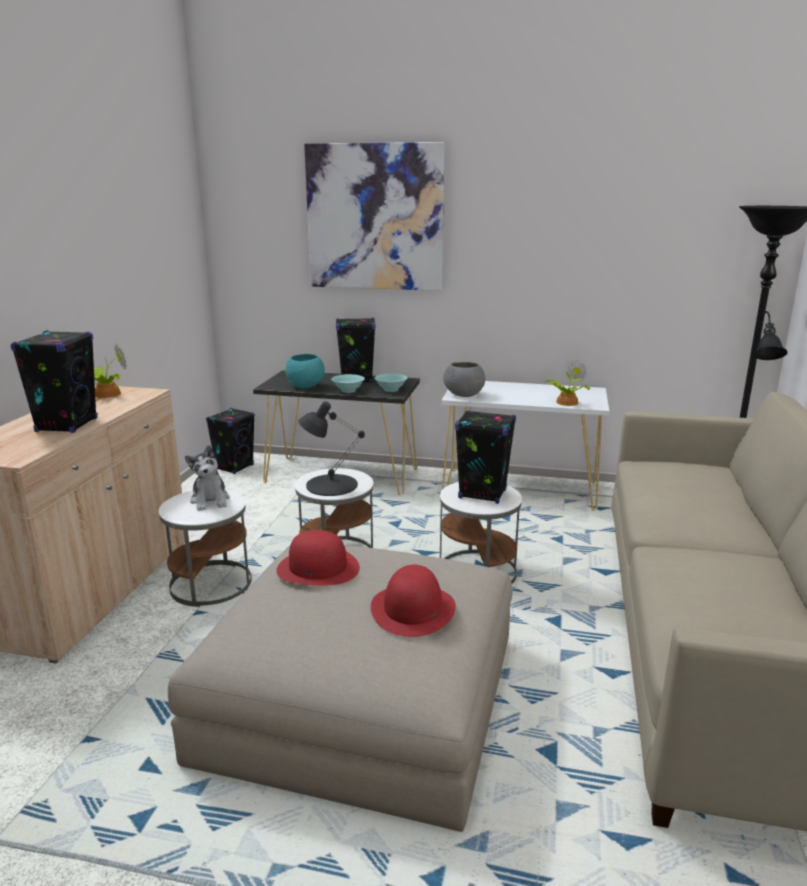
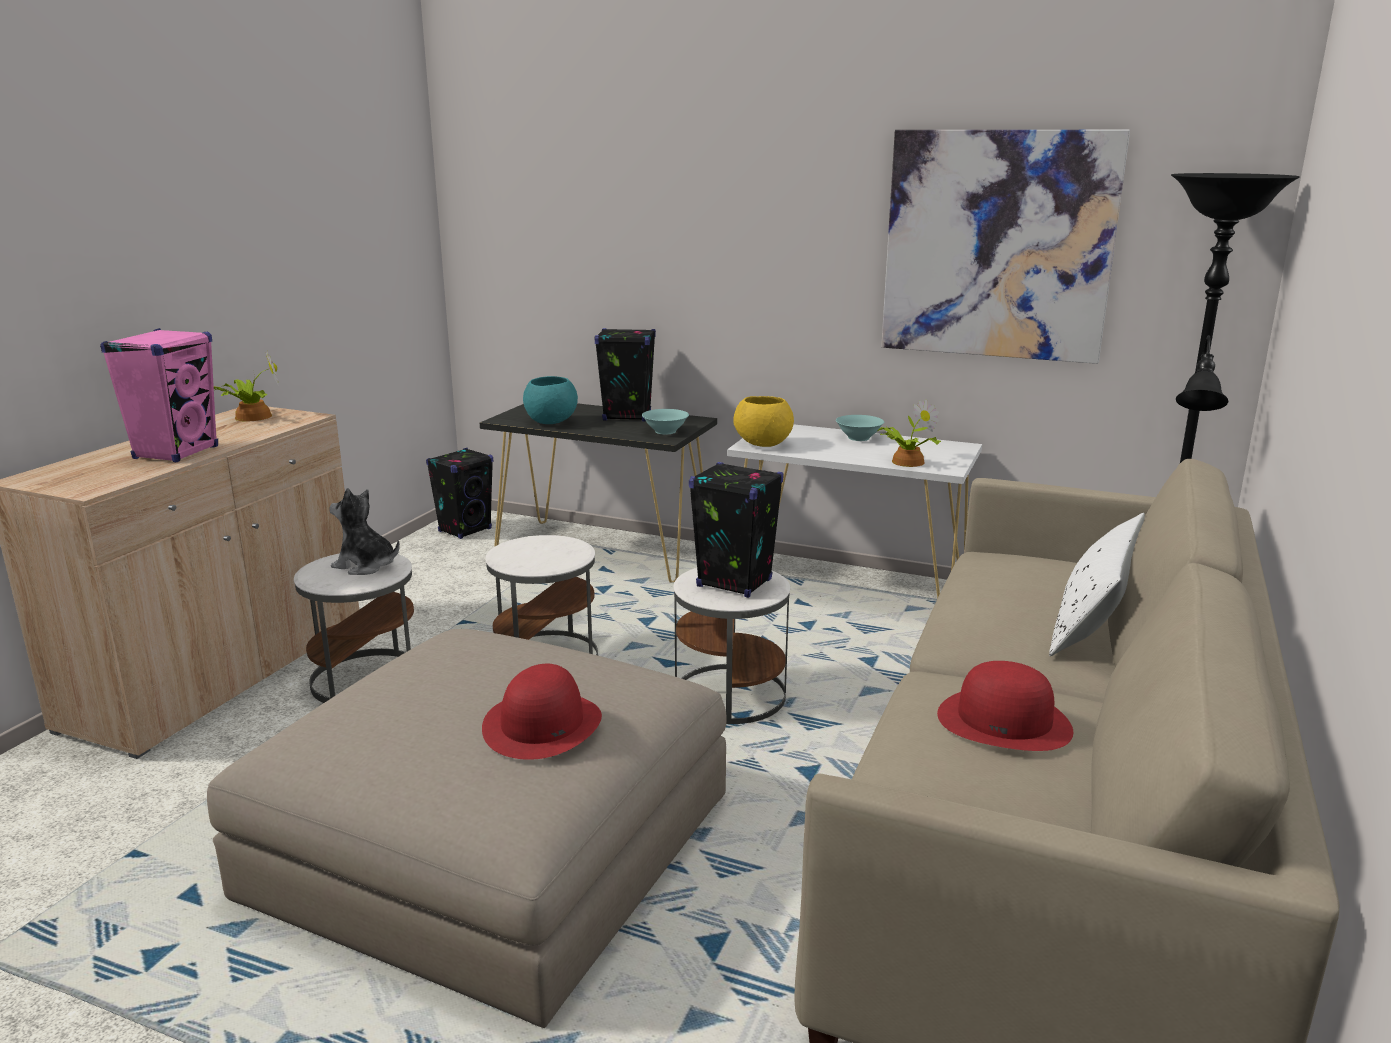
camera: 10 degrees right, 0 degrees up
black speaker [11,330,97,433] -> pink speaker [100,328,218,462]
plush toy [185,445,230,511] -> plush toy turned 120 degrees clockwise [329,488,400,575]
red hat [276,530,360,586] -> red hat moved to [937,661,1073,751]
black table lamp [298,401,365,496] -> none
picture [304,142,445,291] -> picture moved to [881,130,1130,364]
turquoise bowl [331,374,365,393] -> turquoise bowl moved to [836,415,884,441]
grey bowl [443,362,485,397] -> yellow bowl [733,396,794,447]
none -> white pillow [1049,513,1145,656]

